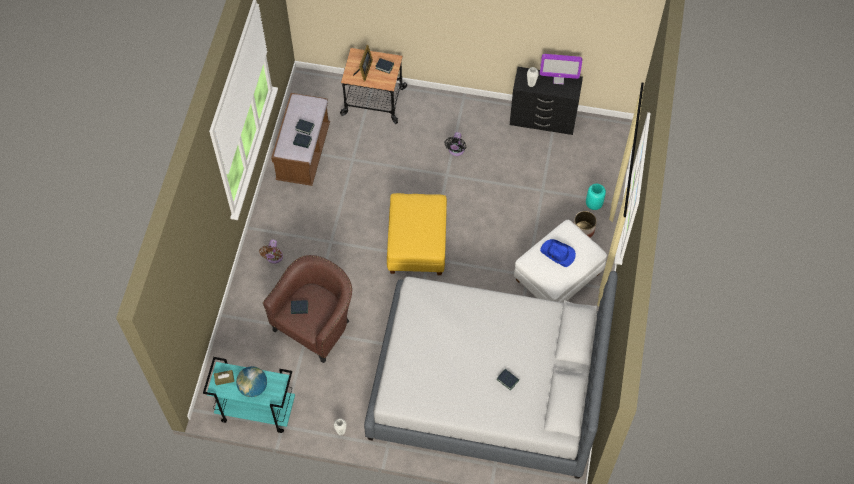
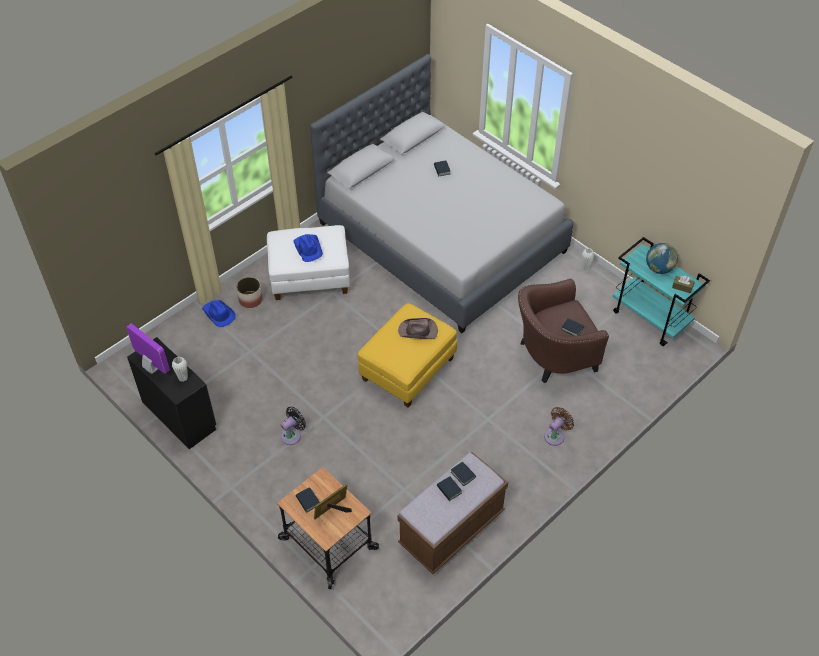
camera: 145 degrees left, 10 degrees down
turquoise vase [586,184,606,210] -> blue hat [202,300,235,328]
none -> brown hat [398,318,438,339]

